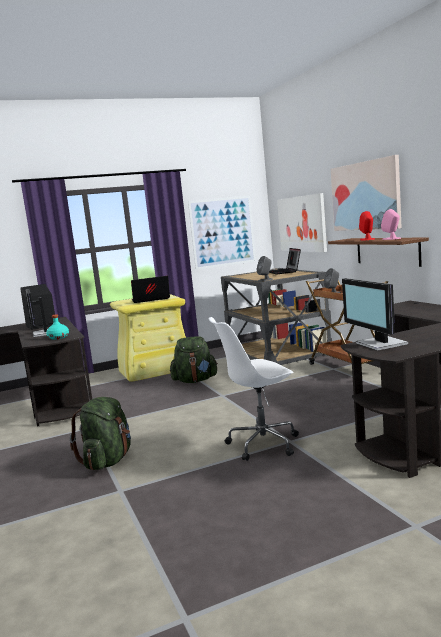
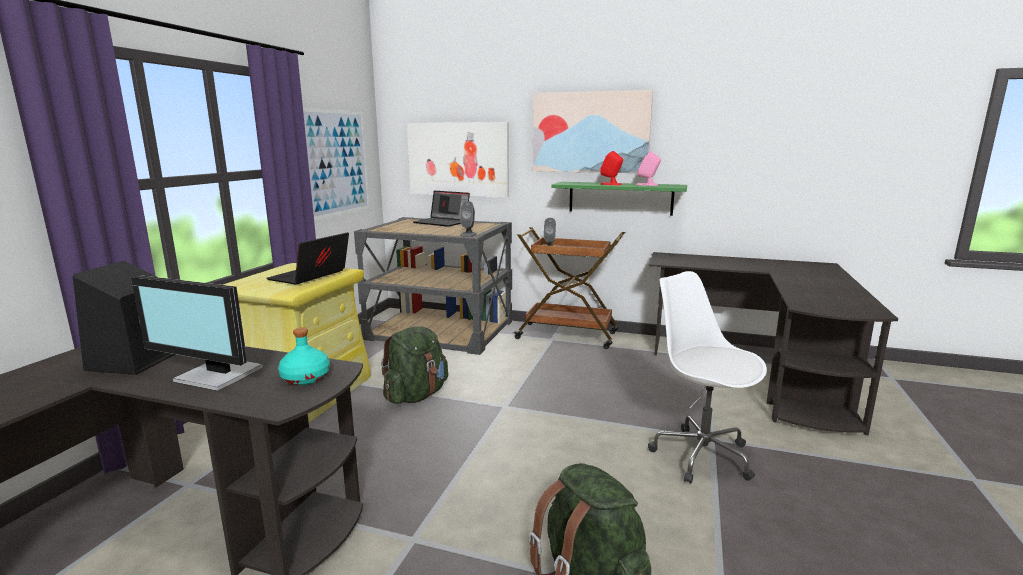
camera: 50 degrees left, 5 degrees up
white office chair [209,317,299,461] -> white office chair turned 120 degrees clockwise [648,271,767,484]
brown shelf [328,237,429,267] -> green shelf [551,182,687,216]
monitor [342,278,408,351] -> none

